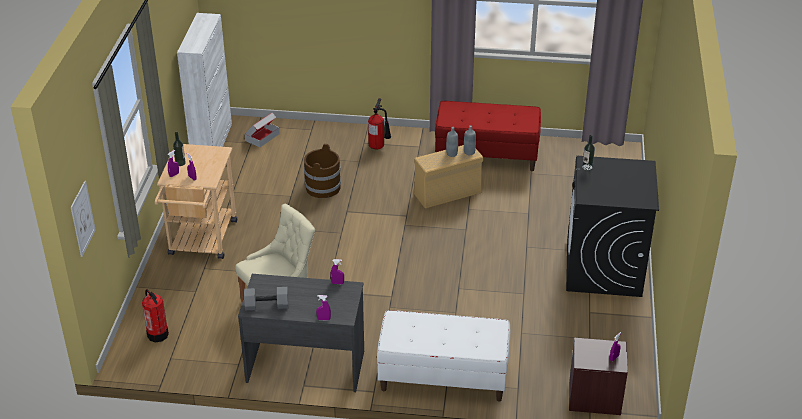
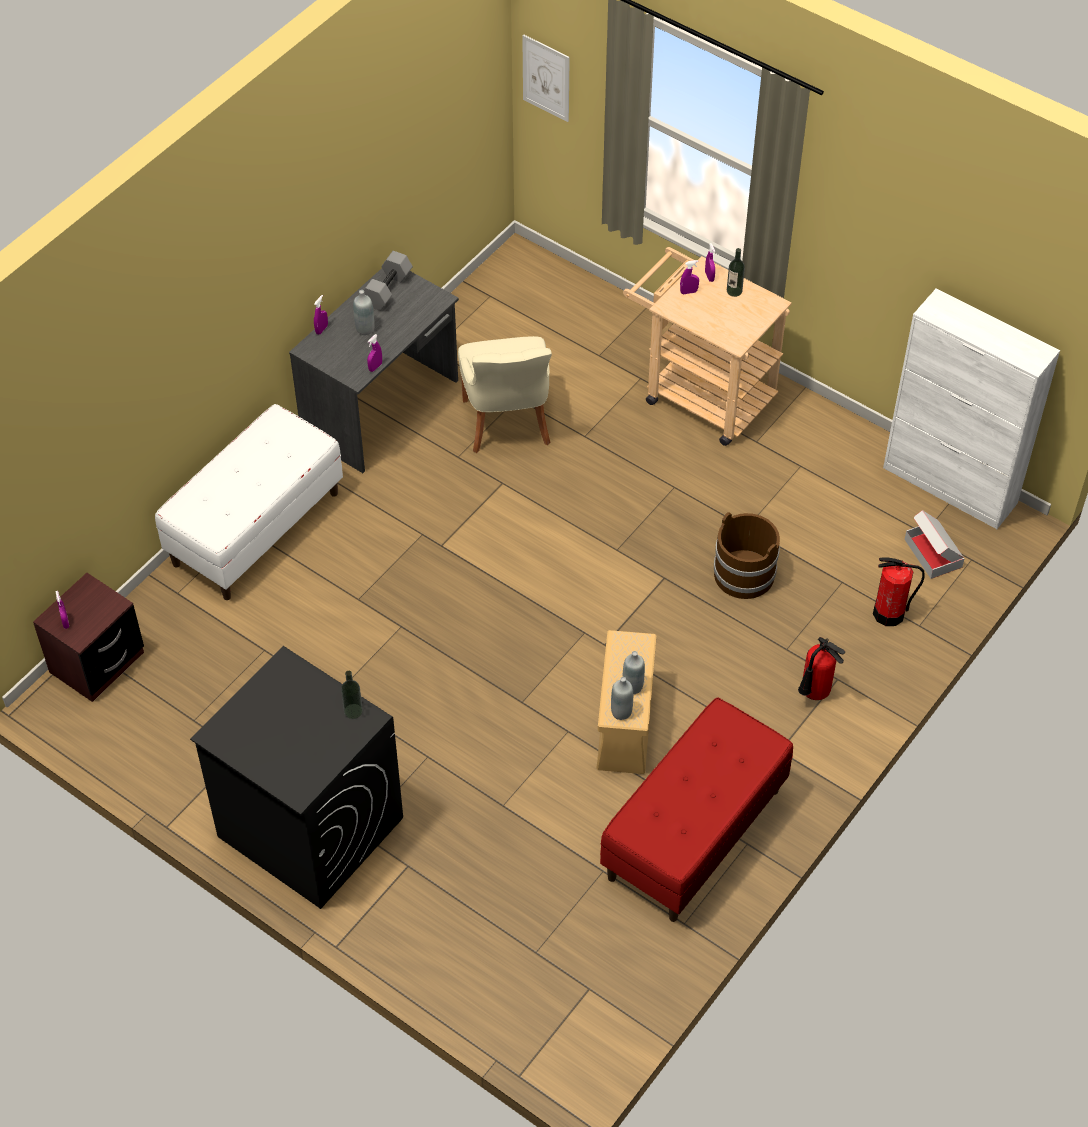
camera: 120 degrees right, 15 degrees up
fire extinguisher [142,289,169,342] -> fire extinguisher moved to [873,558,925,626]
none -> grey bottle [353,290,375,335]

